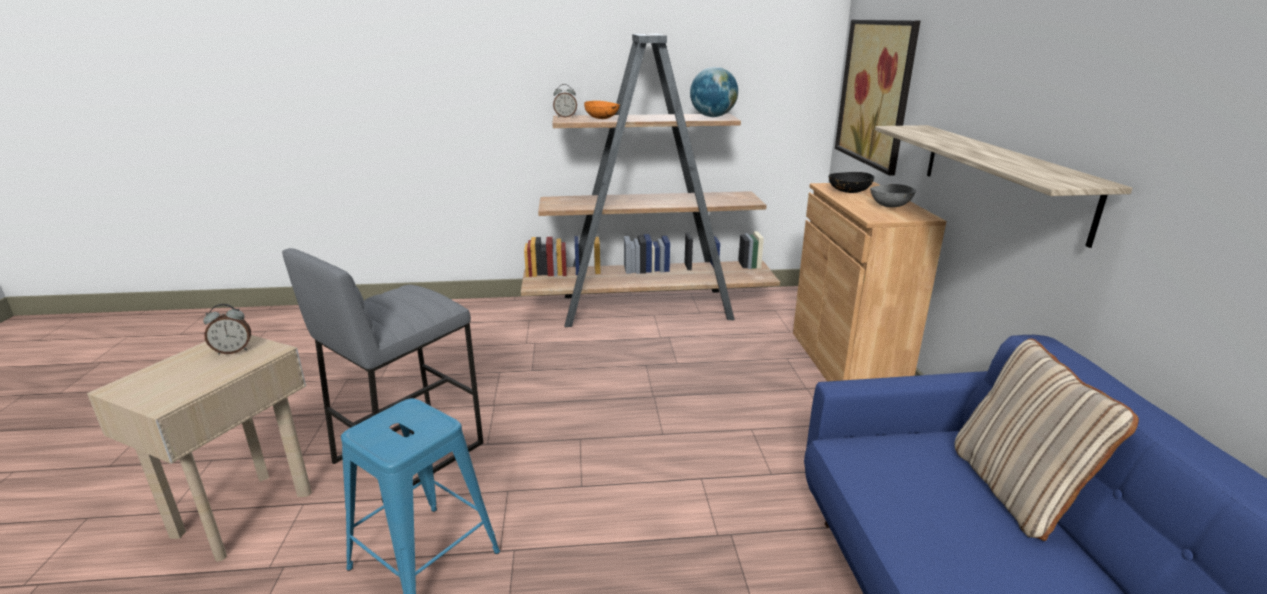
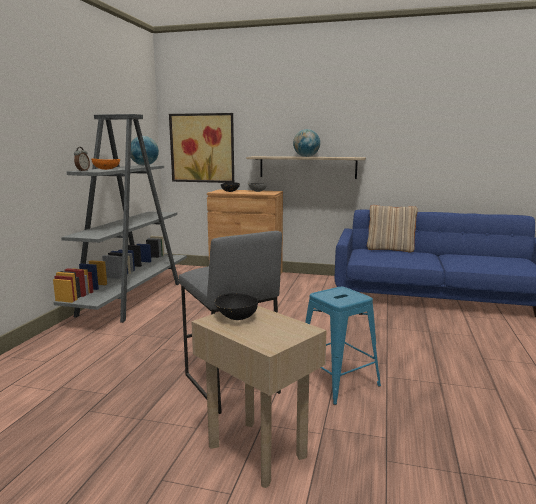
camera: 70 degrees left, 10 degrees down
alarm clock [203,304,251,355] -> black bowl [214,293,258,320]
brown bookcase [521,34,780,327] -> grey bookcase [53,114,187,323]
none -> globe [293,129,320,157]

